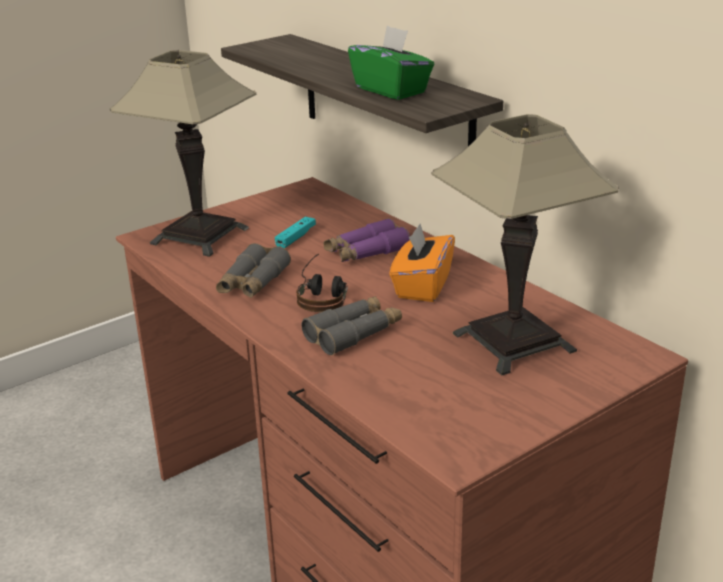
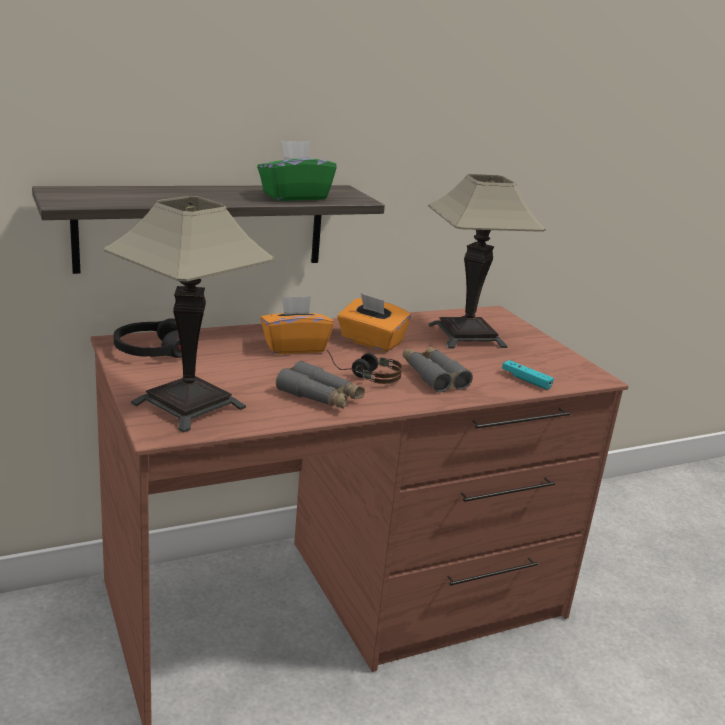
camera: 80 degrees left, 5 degrees down
turquoise game controller [275,216,316,248] -> turquoise game controller moved to [502,360,554,390]
purple binoculars [324,218,410,262] -> orange tissue box [260,296,334,354]
none -> black headphones [114,318,182,358]

